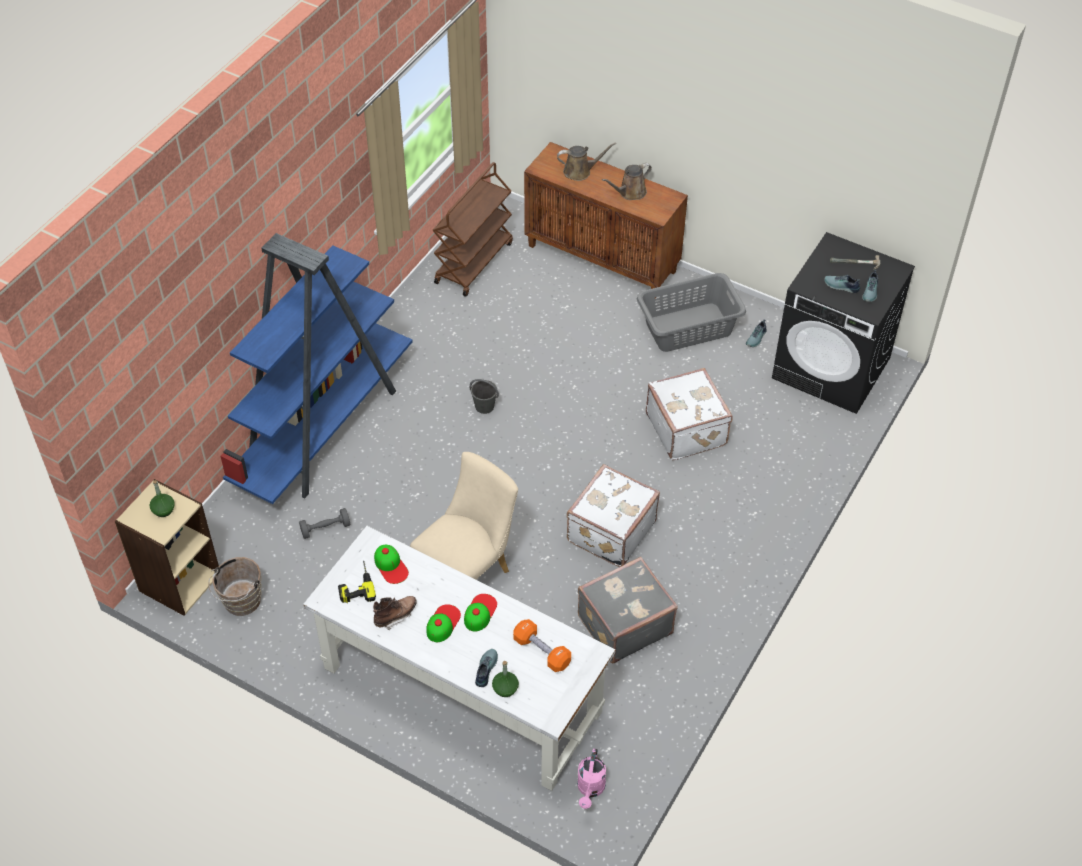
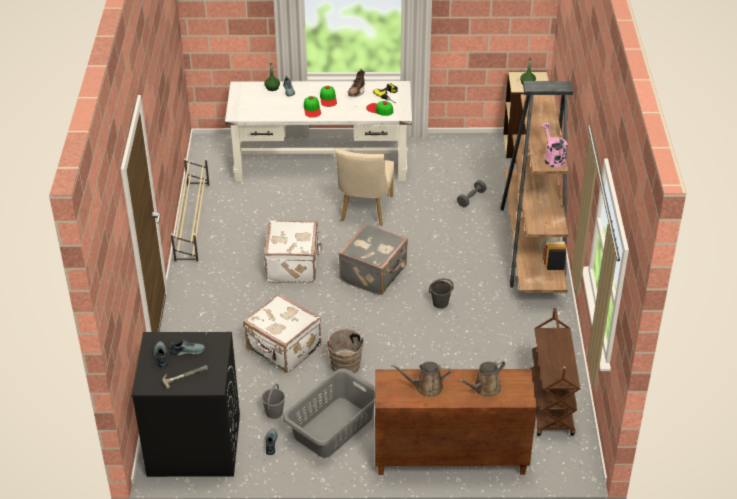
camera: 150 degrees right, 10 degrees down
brown bucket [208,557,261,616] -> brown bucket moved to [325,325,365,374]
blue bookcase [220,233,413,504] -> brown bookcase [501,81,573,292]
orange dumbbell [513,619,571,672] -> none
pink watering can [577,748,606,809] -> pink watering can moved to [541,123,567,168]
grey suitcase [578,557,678,664] -> grey suitcase moved to [338,223,408,295]
brown watering can [602,163,652,200] -> brown watering can turned 120 degrees counterclockwise [391,362,451,397]
none -> beige shoe rack [171,158,210,263]
none -> grey bucket [261,383,285,419]

